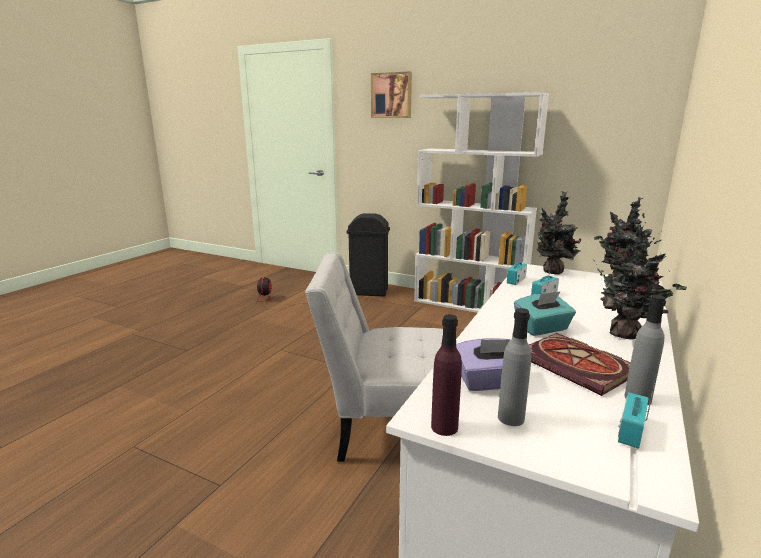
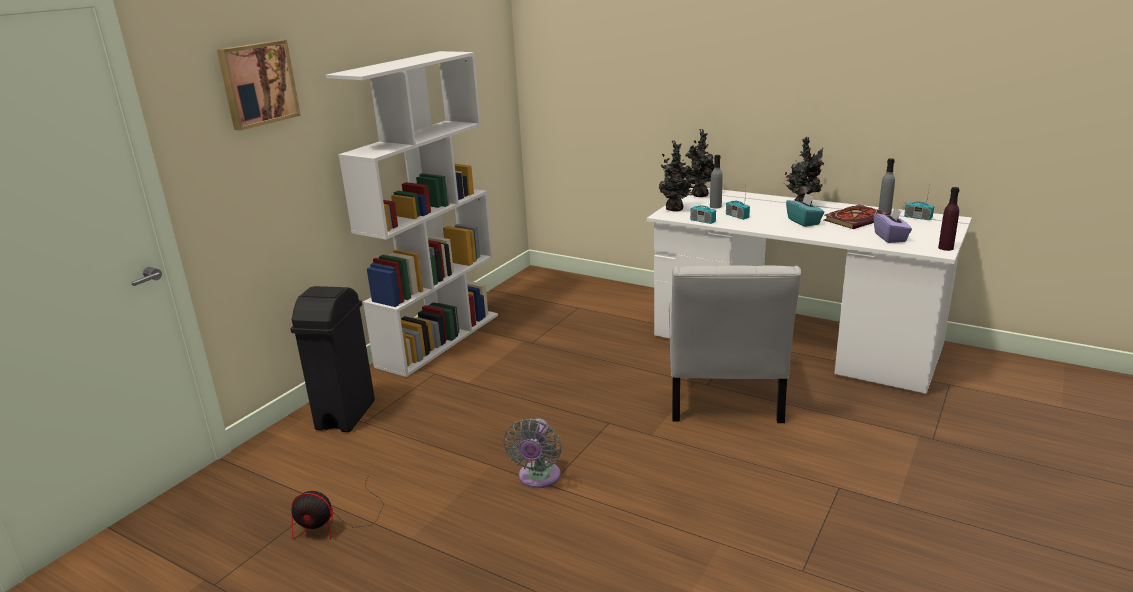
camera: 85 degrees left, 5 degrees up
grey bottle [498,308,532,426] -> grey bottle moved to [710,155,723,209]
none -> grey fan [503,418,562,488]

